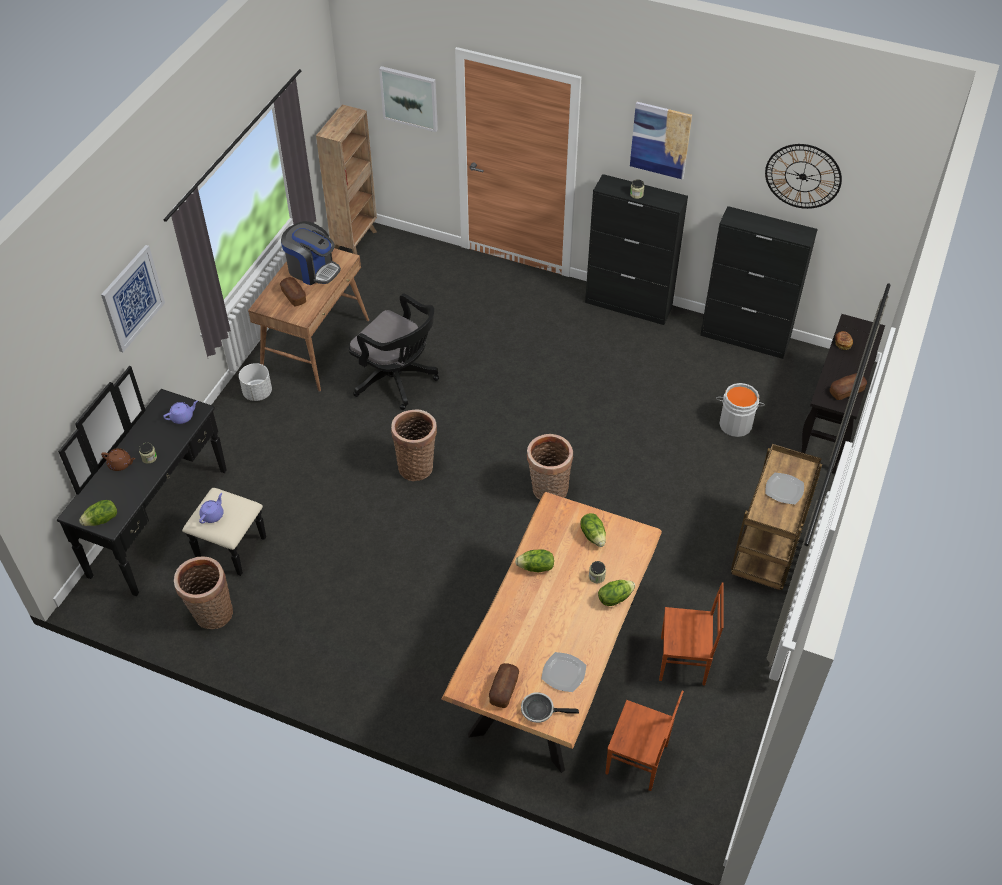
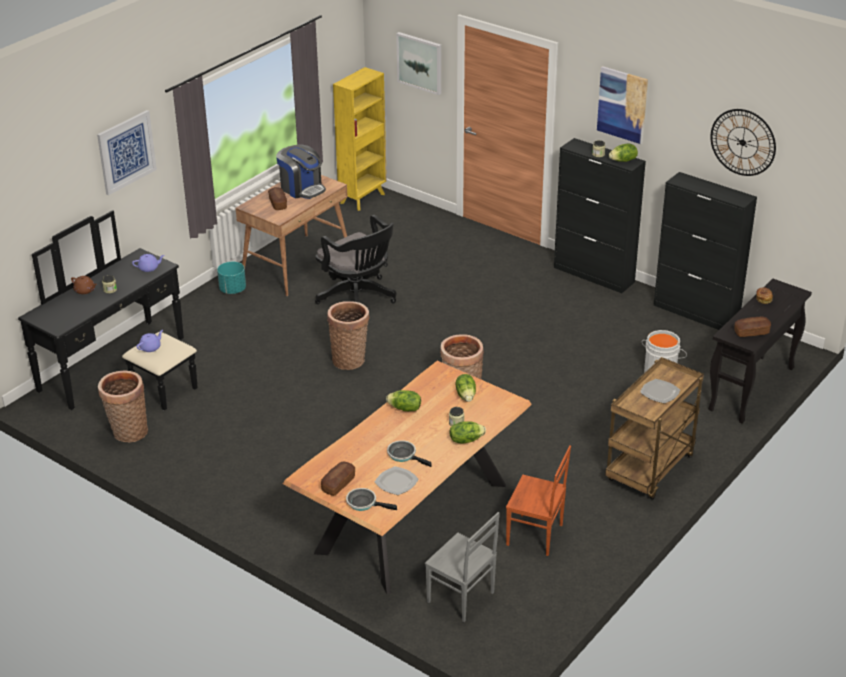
camera: 15 degrees right, 15 degrees down
lettuce [79,500,117,526] -> lettuce moved to [609,144,638,162]
white planter [239,363,272,401] -> turquoise planter [217,262,246,294]
brown bookcase [316,104,377,255] -> yellow bookcase [333,67,387,211]
brown chair [605,690,684,791] -> grey chair [425,512,500,622]
none -> frying pan [387,440,432,467]

